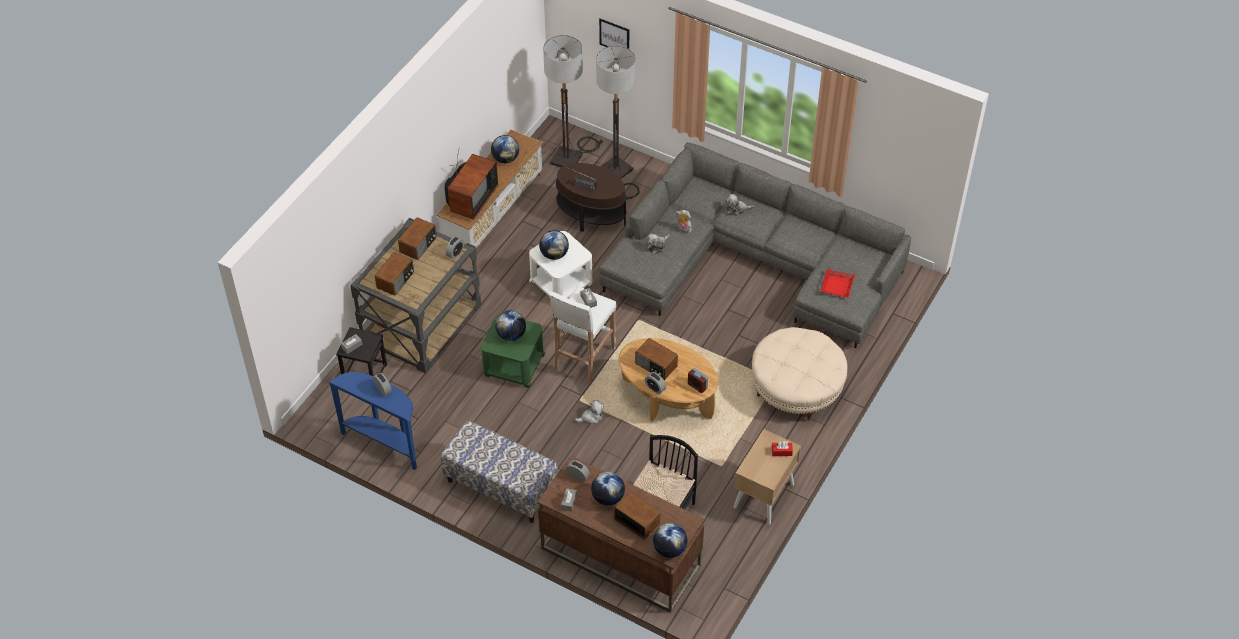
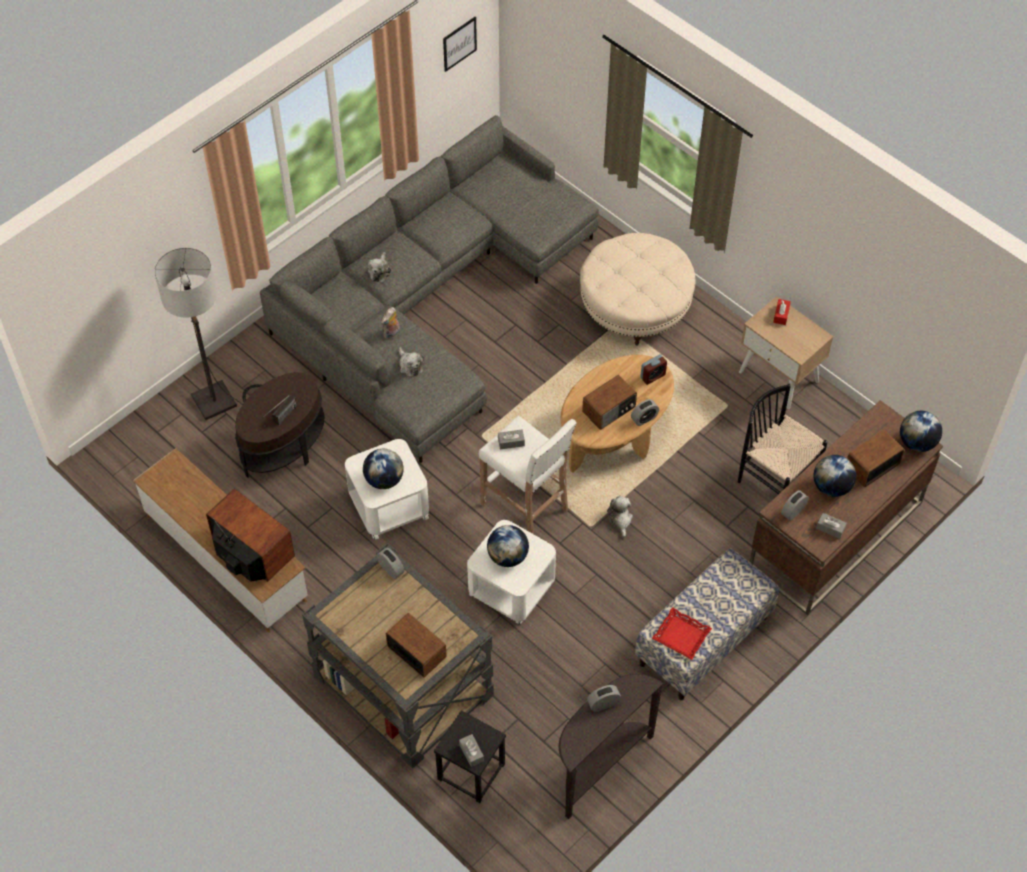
camera: 75 degrees left, 5 degrees up
blue console table [329,372,417,470] -> brown console table [559,674,664,819]
radio [398,217,437,260] -> none
green side table [481,314,545,388] -> white side table [467,520,556,624]
globe [491,135,519,163] -> none
floor lamp [543,35,603,167] -> none
picture [599,19,629,49] -> picture moved to [443,17,477,72]
red tray [820,269,855,298] -> red tray moved to [652,607,712,660]

